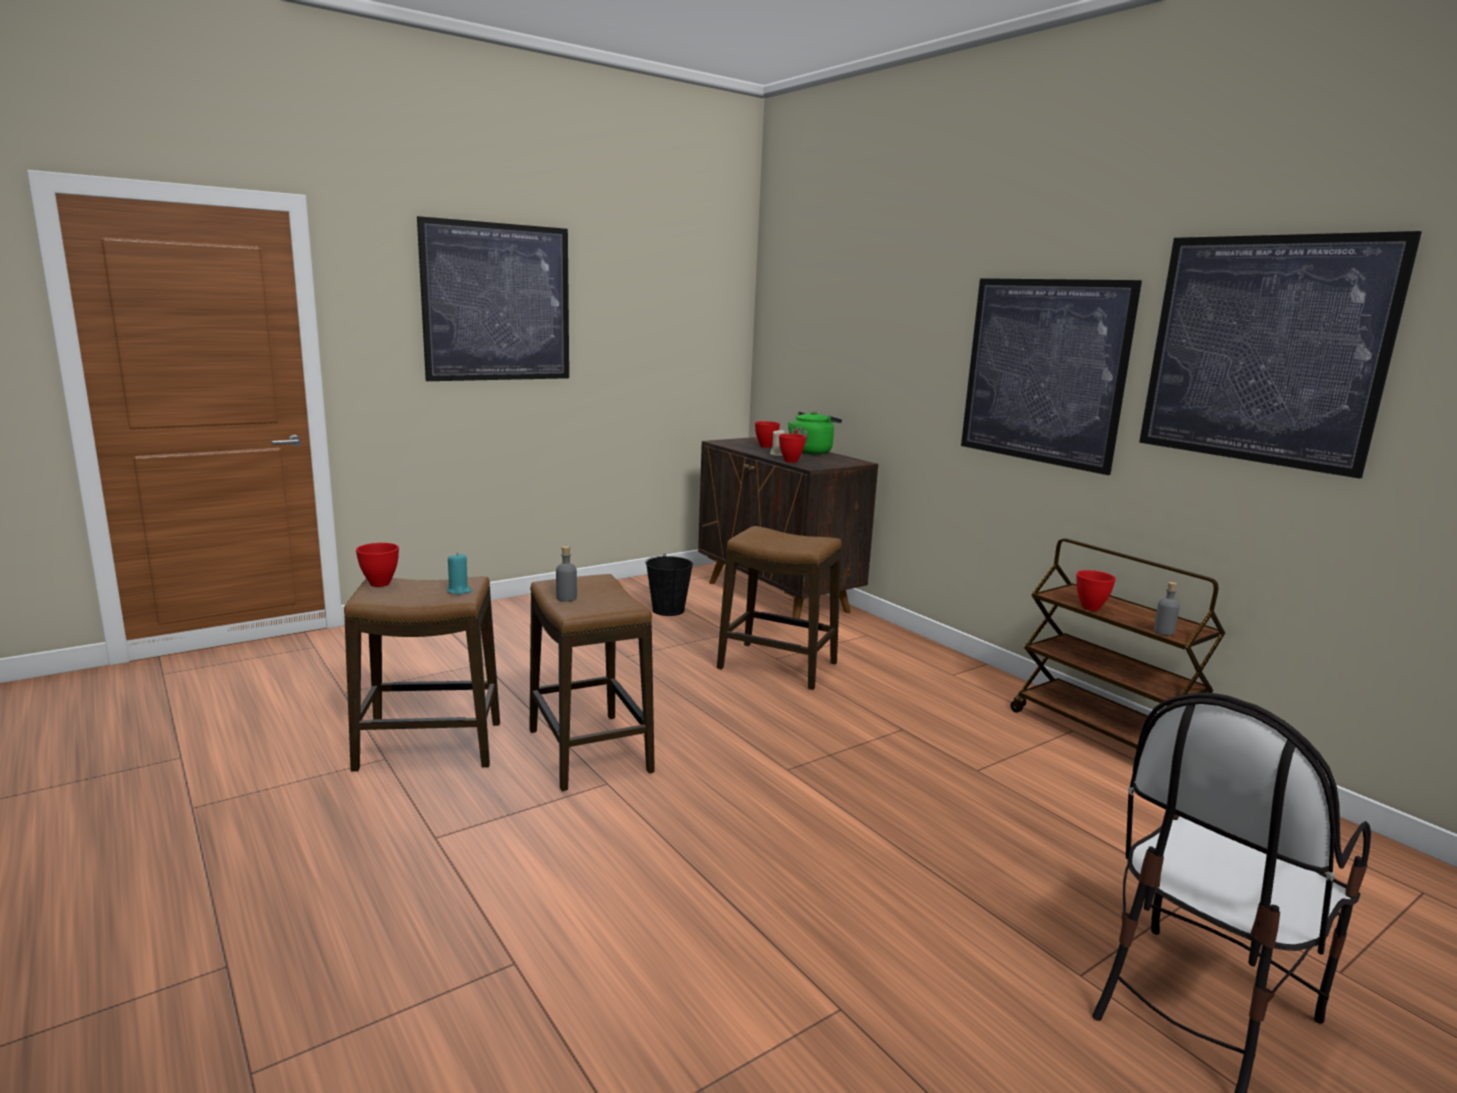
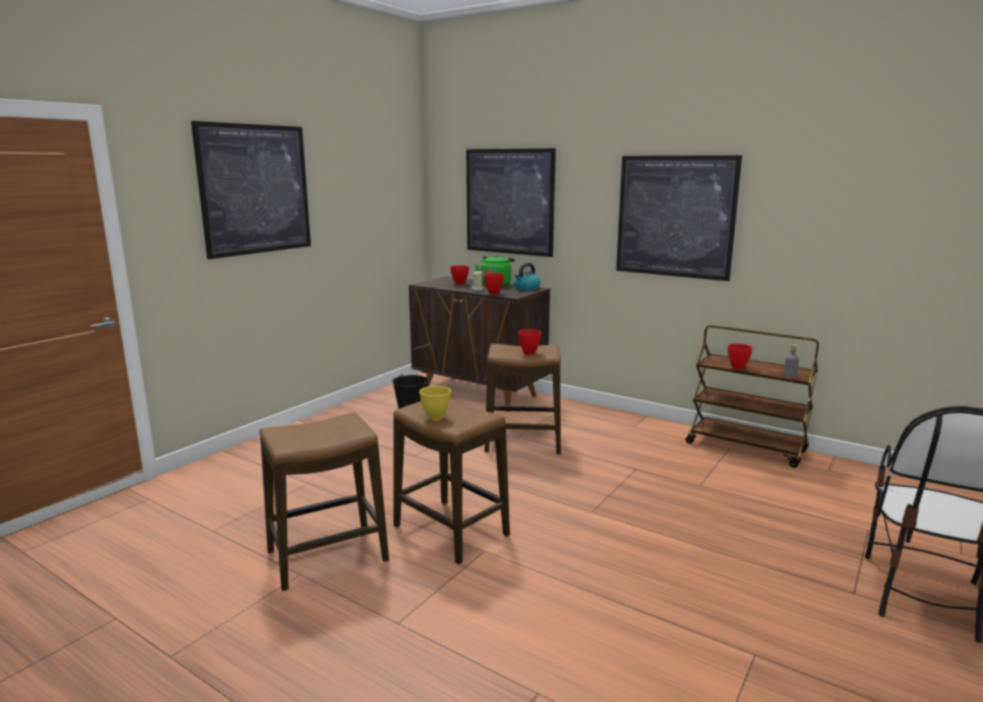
camera: 20 degrees left, 0 degrees up
red bowl [356,543,399,587] -> red bowl moved to [518,329,541,355]
turquoise candle [447,552,472,595] -> none
grey bottle [556,546,577,602] -> yellow bowl [419,386,451,421]
picture [1139,231,1422,479] -> picture moved to [466,148,556,257]
none -> kettle [513,263,540,291]

